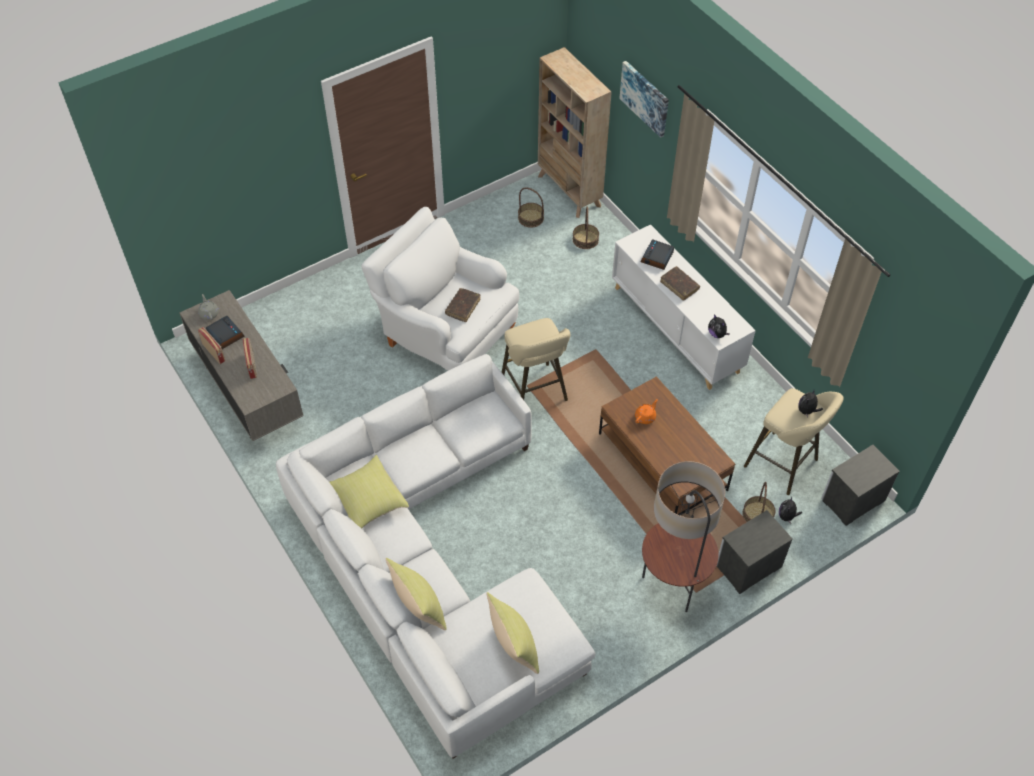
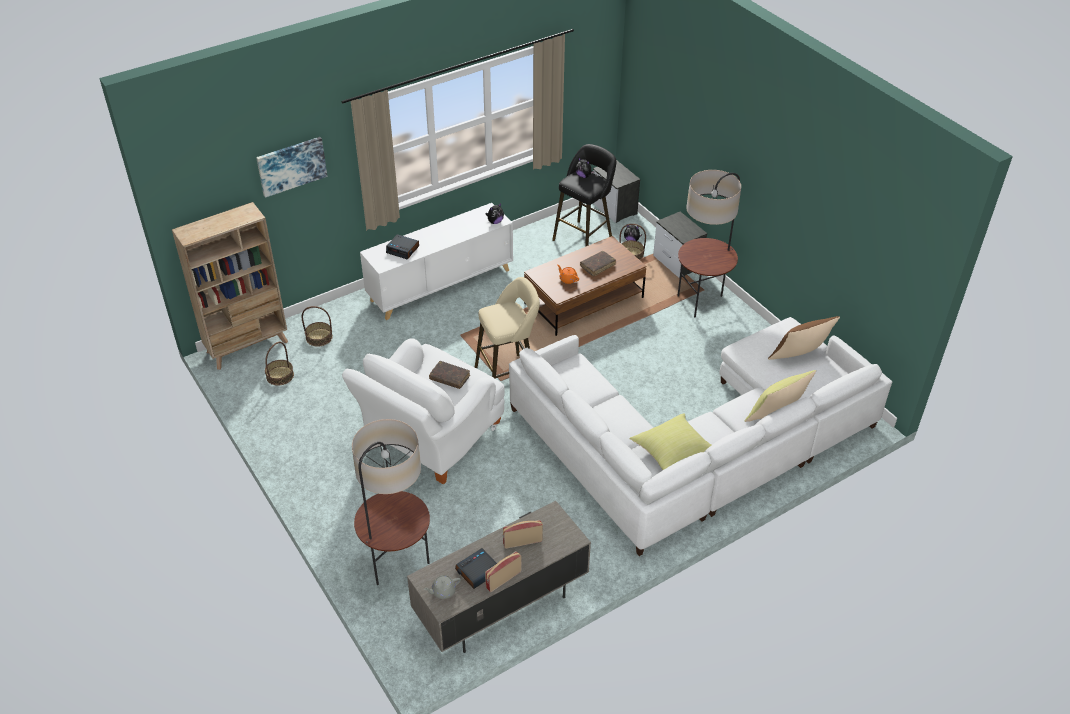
camera: 90 degrees left, 10 degrees down
yellow pillow [486,592,539,674] -> brown pillow [768,316,840,360]
brown book [660,266,700,301] -> brown book moved to [580,251,616,276]
beige stool [744,388,844,495] -> black stool [552,144,616,247]
none -> floor lamp [352,419,430,585]

